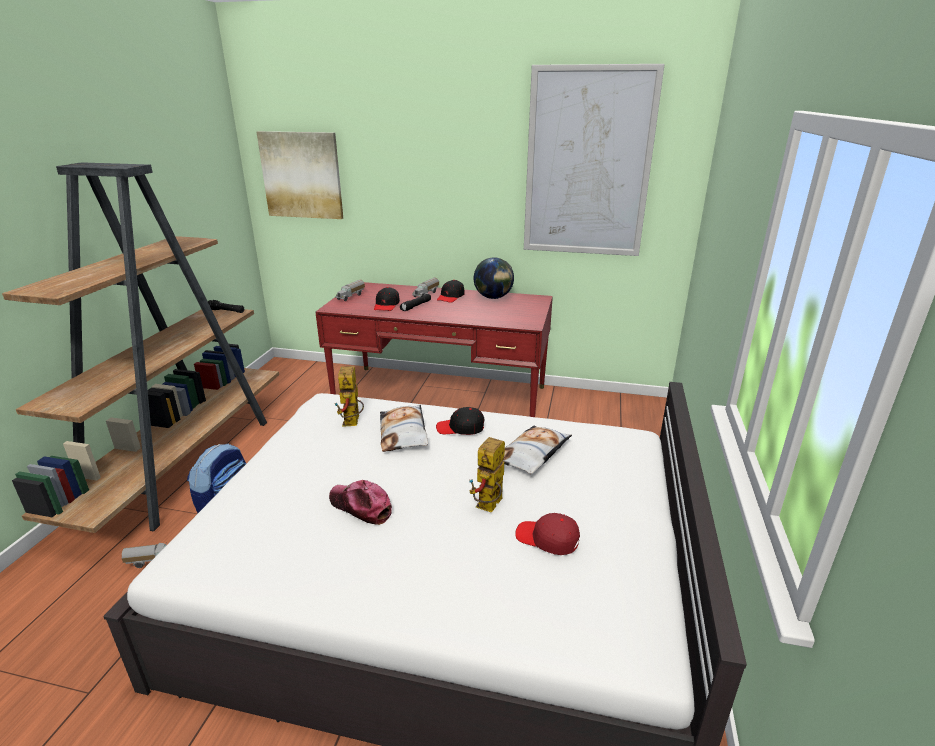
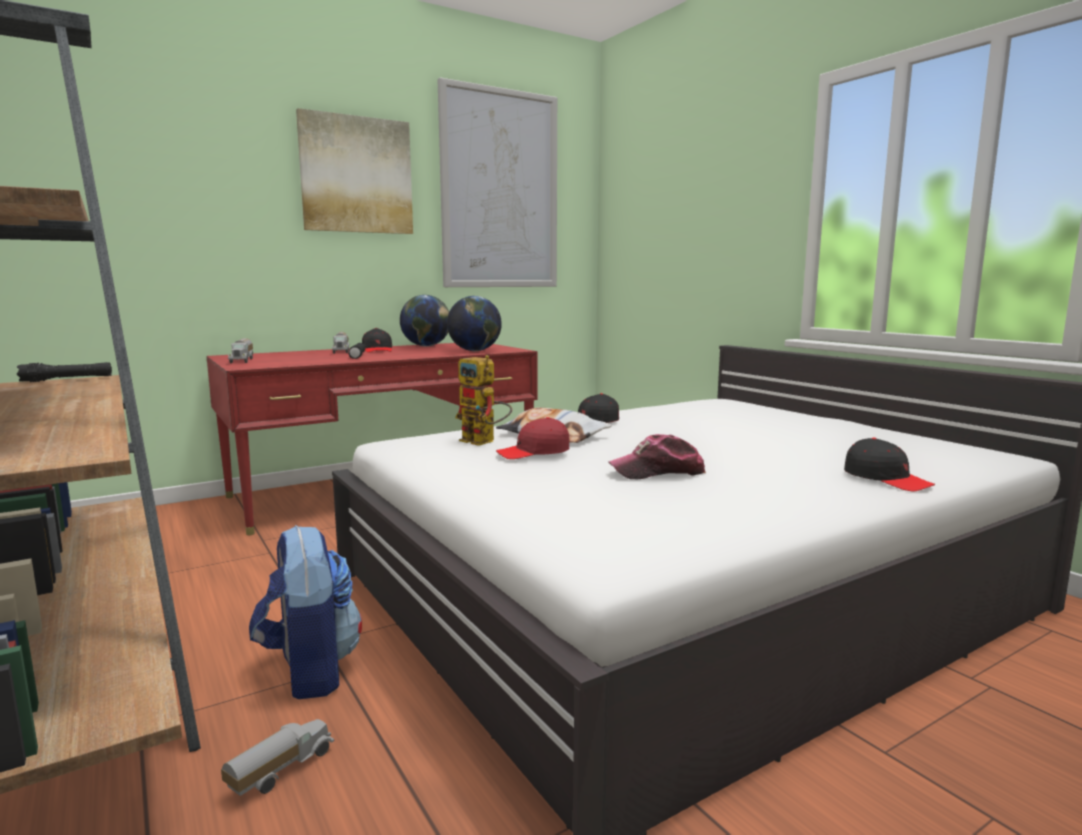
camera: 45 degrees left, 15 degrees down
picture [257,131,343,219] -> picture moved to [296,108,413,234]
black cap [374,287,400,311] -> black cap moved to [844,438,935,491]
toy robot [469,437,505,513] -> none
pillow [503,426,572,474] -> none
red cap [515,513,580,555] -> red cap moved to [496,417,570,459]
none -> globe [447,296,502,351]

